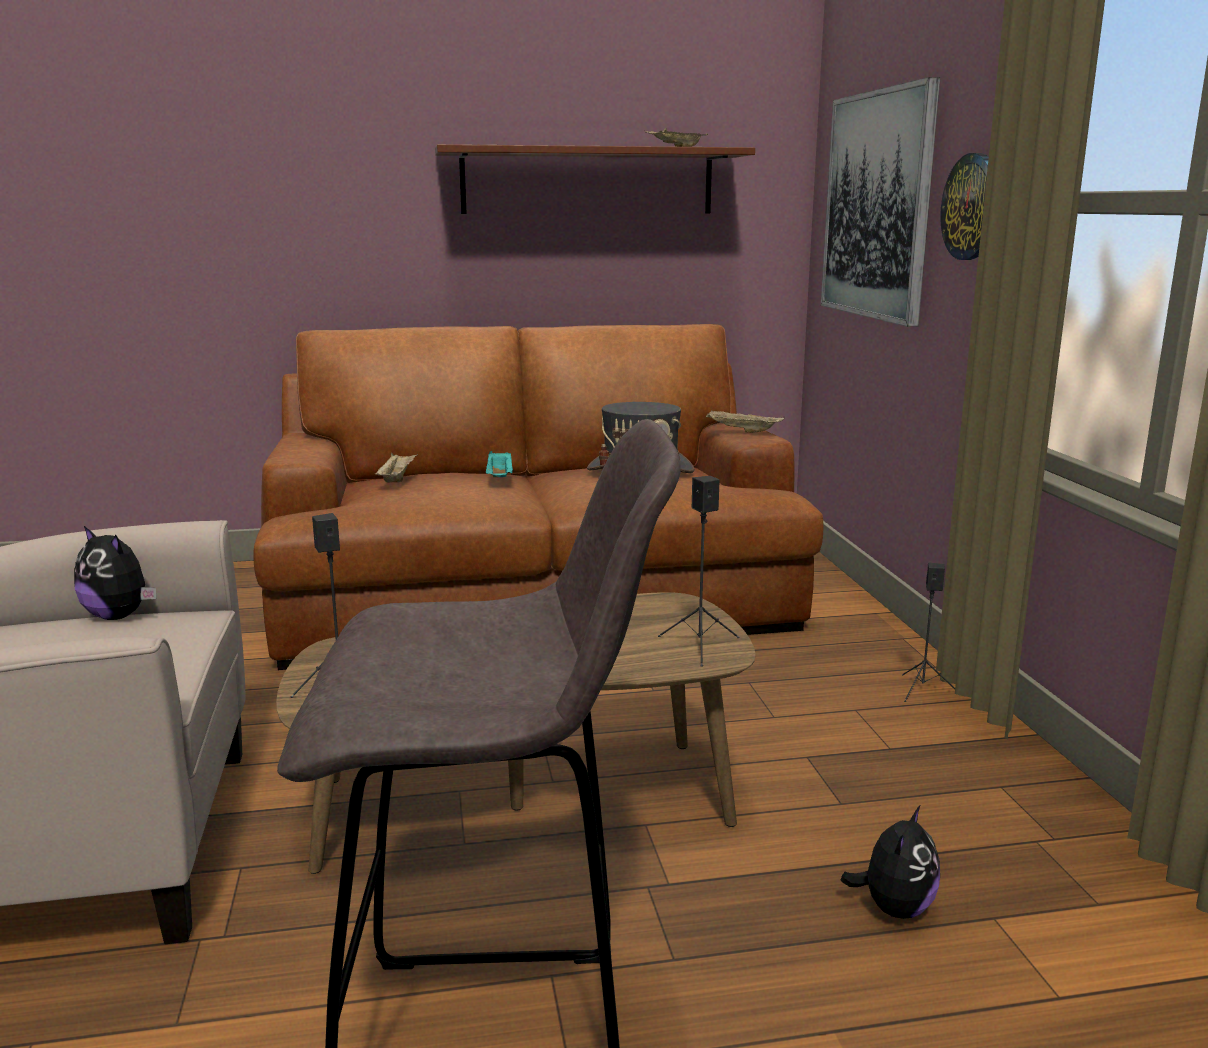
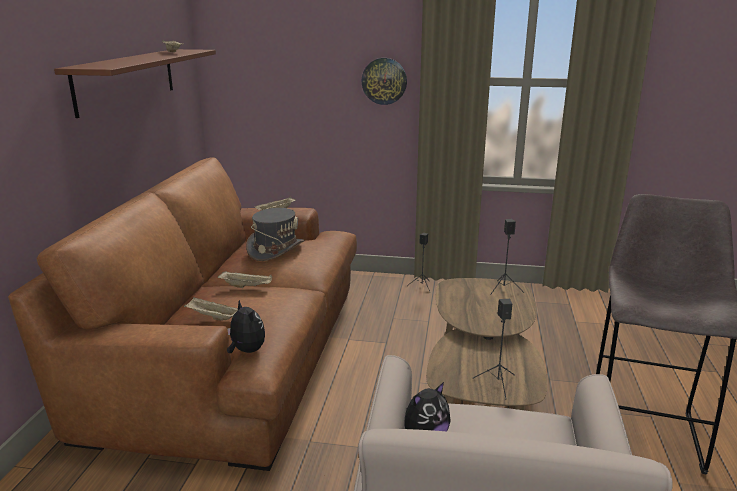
camera: 70 degrees left, 5 degrees up
turquoise tray [486,451,513,477] -> beige tray [218,271,272,288]
picture [821,77,940,327] -> none
plush toy [841,806,940,919] -> plush toy moved to [227,300,265,353]

